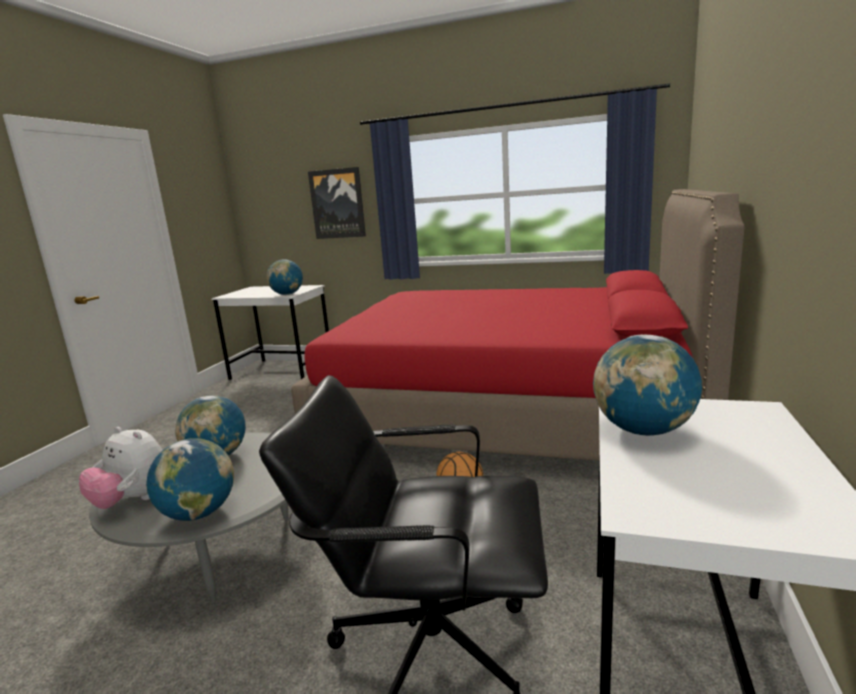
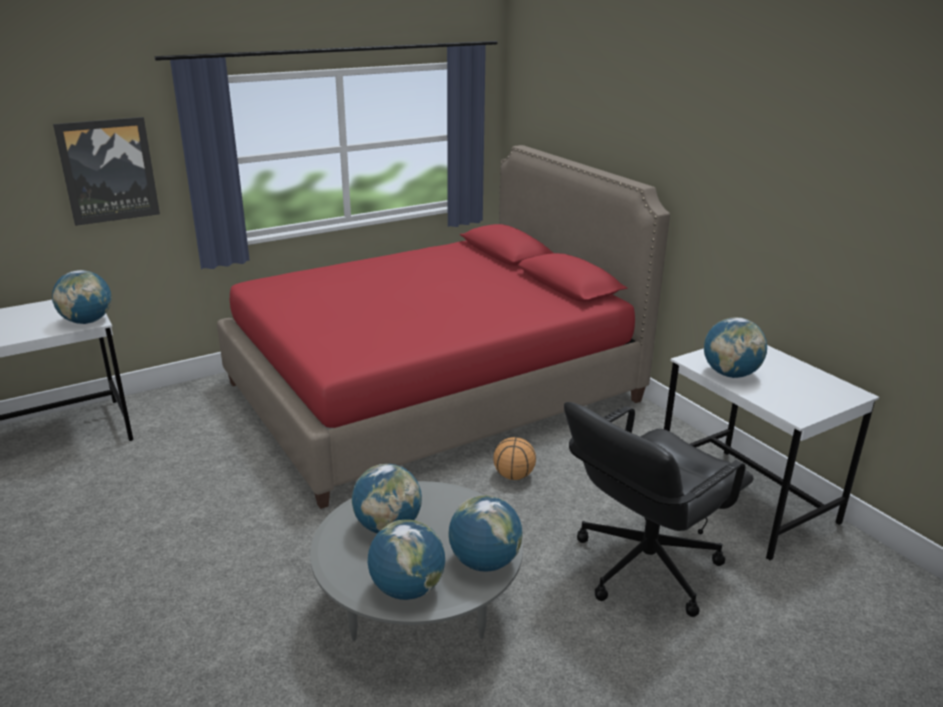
camera: 50 degrees left, 10 degrees up
plush toy [79,427,163,509] -> globe [368,520,445,600]

